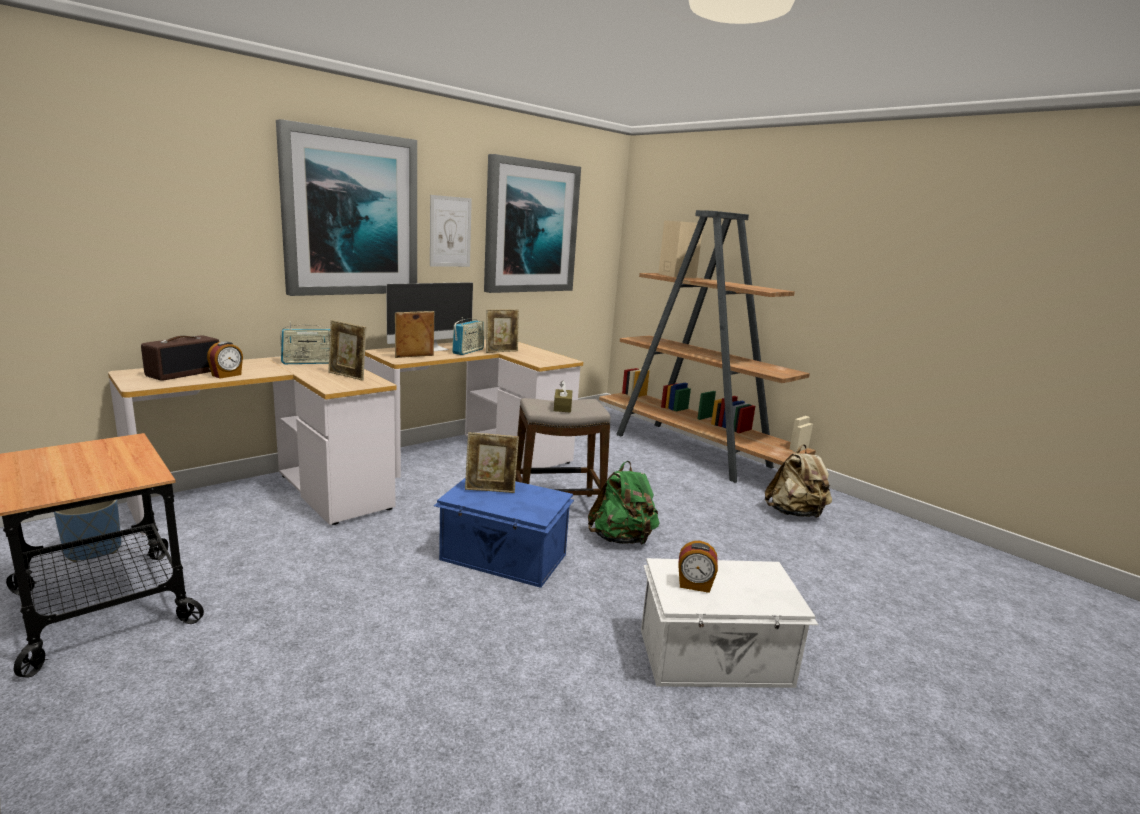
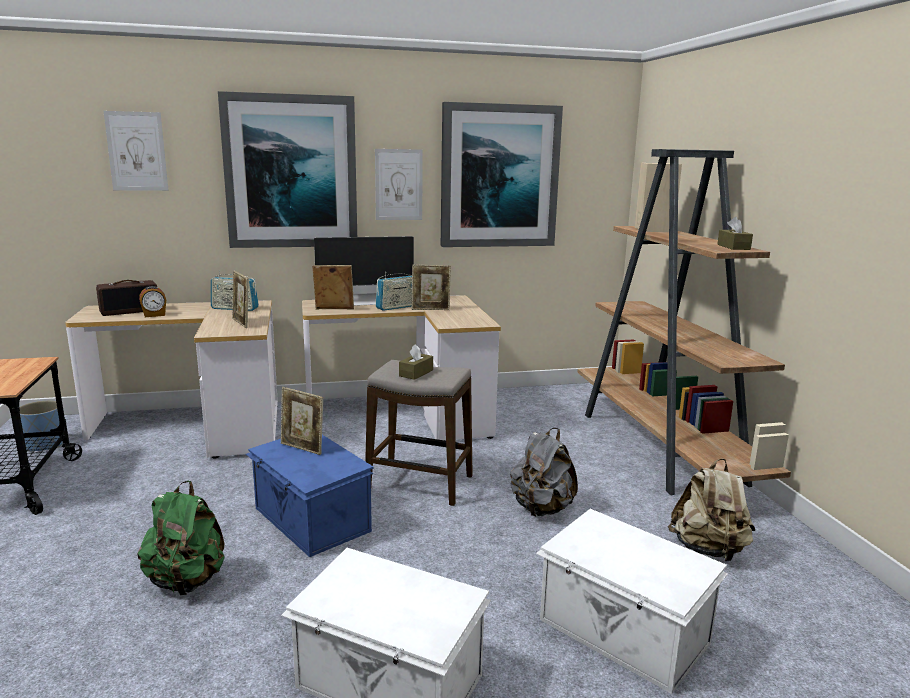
camera: 30 degrees right, 0 degrees up
green backpack [588,461,660,545] -> green backpack moved to [138,481,225,595]
alarm clock [678,541,718,593] -> none
none -> picture [104,111,169,191]
none -> grey backpack [510,428,578,516]
none -> white storage box [536,509,728,694]
none -> brown tissue box [717,217,753,250]

